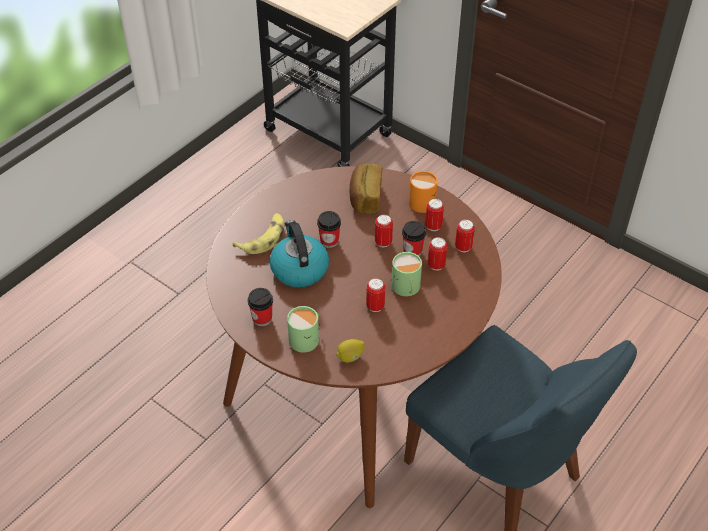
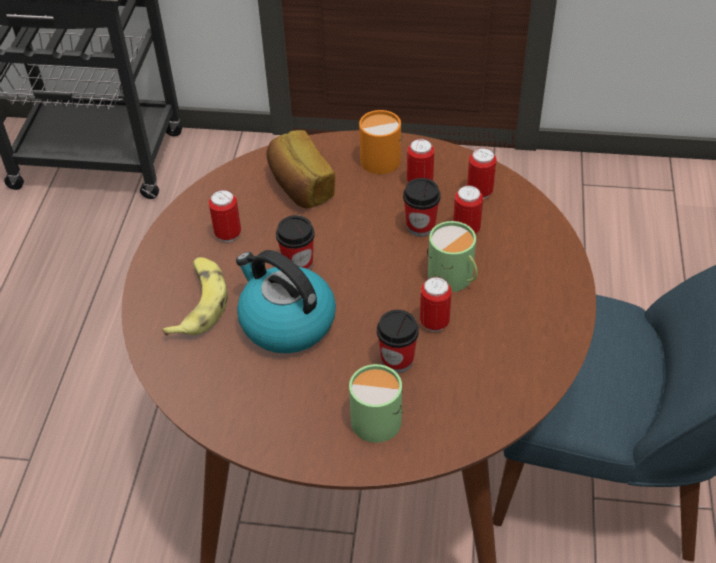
camera: 30 degrees left, 0 degrees up
cup [248,288,273,327] -> cup moved to [377,310,419,373]
lemon [336,339,365,362] -> none
can [375,214,393,247] -> can moved to [209,190,241,242]

